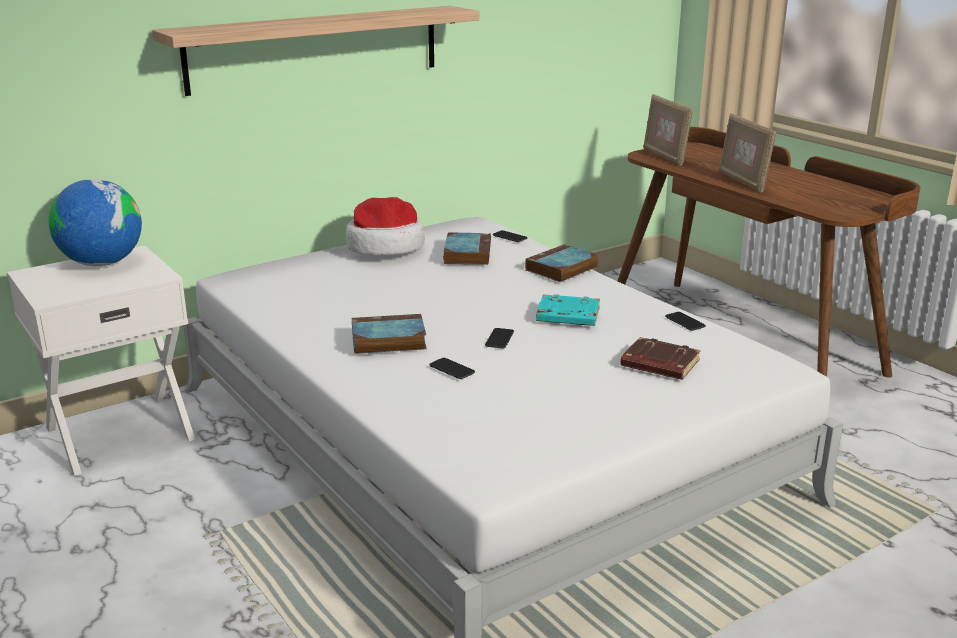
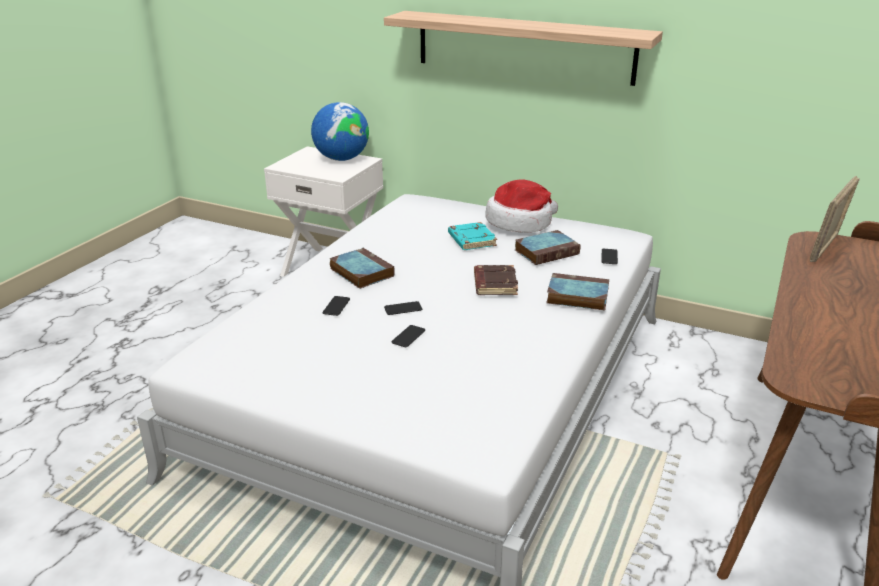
camera: 60 degrees right, 5 degrees up
turquoise book [536,294,600,326] -> turquoise book moved to [448,222,497,250]
brown book [620,337,701,380] -> brown book moved to [474,265,518,295]
phone [665,312,706,331] -> phone moved to [392,325,425,347]
picture frame [719,113,776,193] -> none

